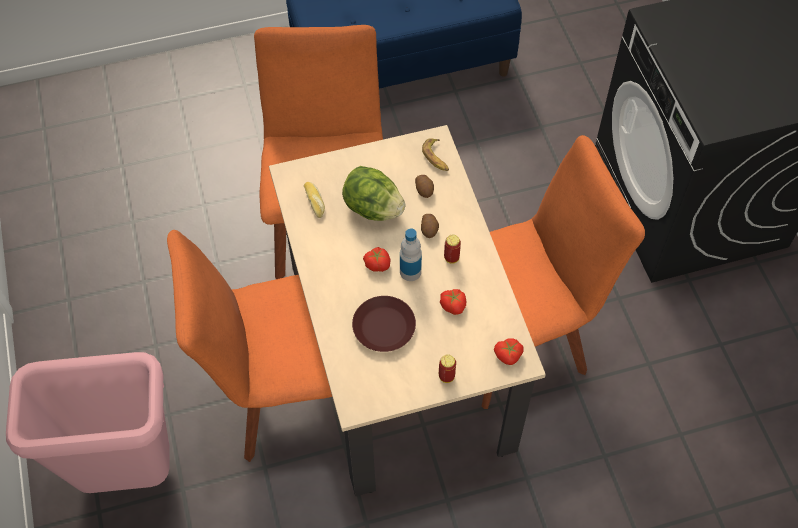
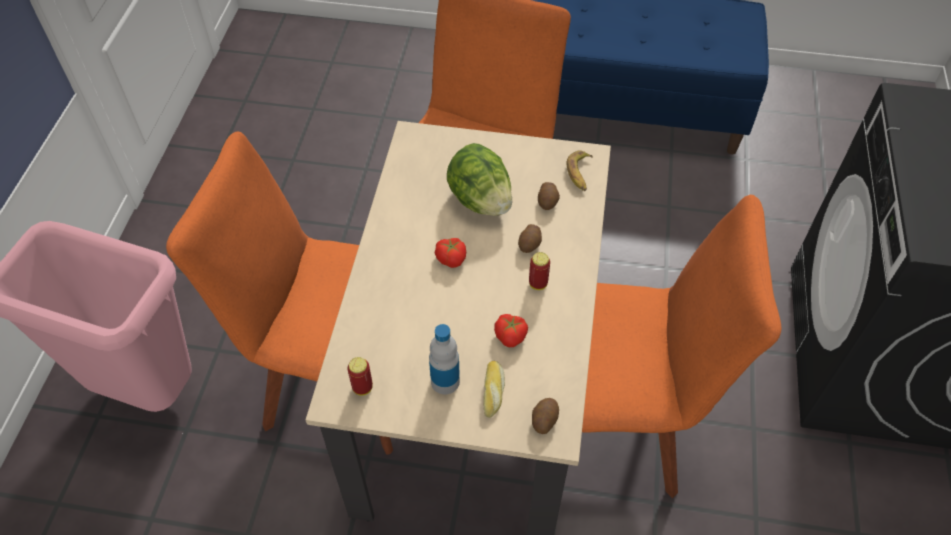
camera: 25 degrees right, 5 degrees down
bread [304,182,325,218] -> bread moved to [483,361,505,418]
brown plate [352,296,416,352] -> none
bottle [400,229,422,281] -> bottle moved to [429,324,460,395]
can [439,354,456,383] -> can moved to [348,357,373,396]
tomato [494,338,524,365] -> potato [532,398,559,434]

